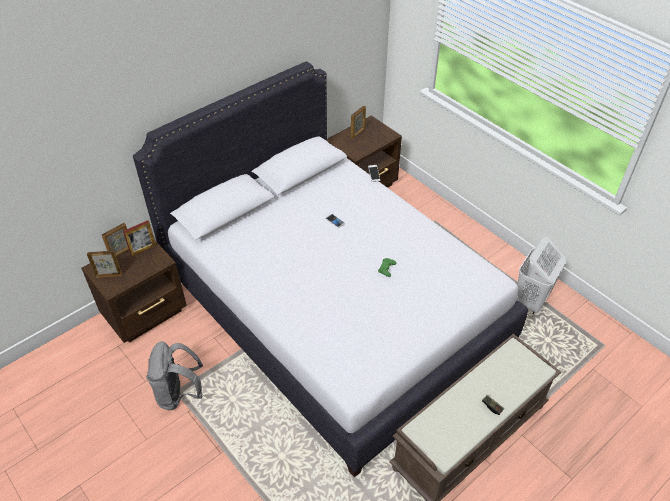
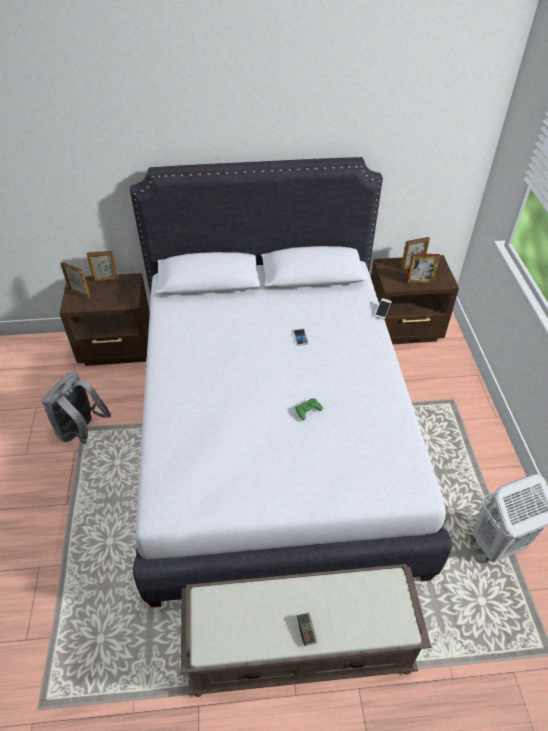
camera: 35 degrees right, 0 degrees up
picture frame [123,220,156,256] -> picture frame moved to [407,254,440,283]

